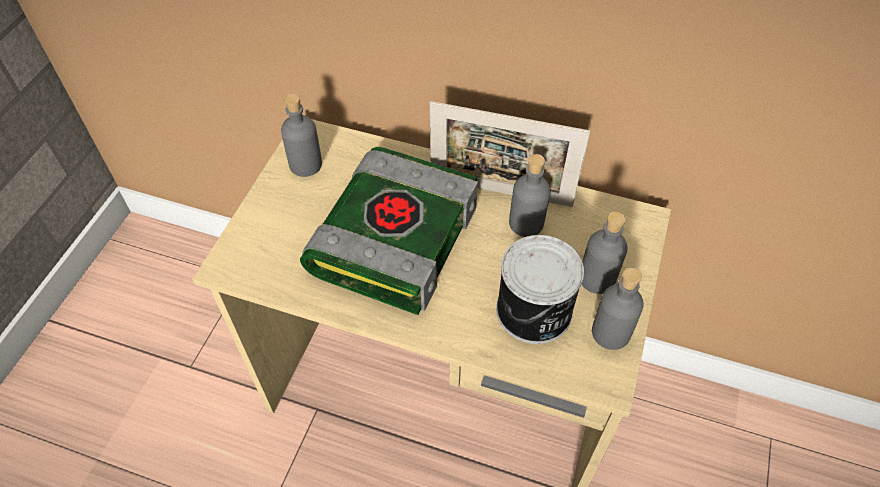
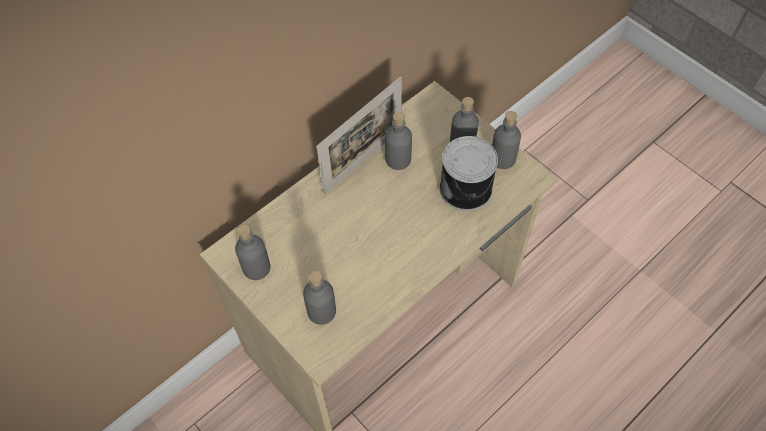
camera: 60 degrees left, 5 degrees up
book [300,147,478,315] -> none
none -> grey bottle [303,271,336,325]

